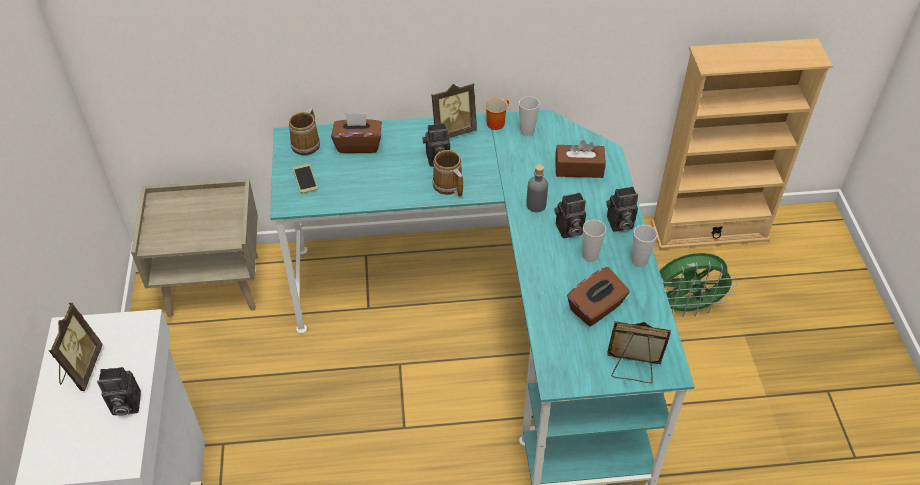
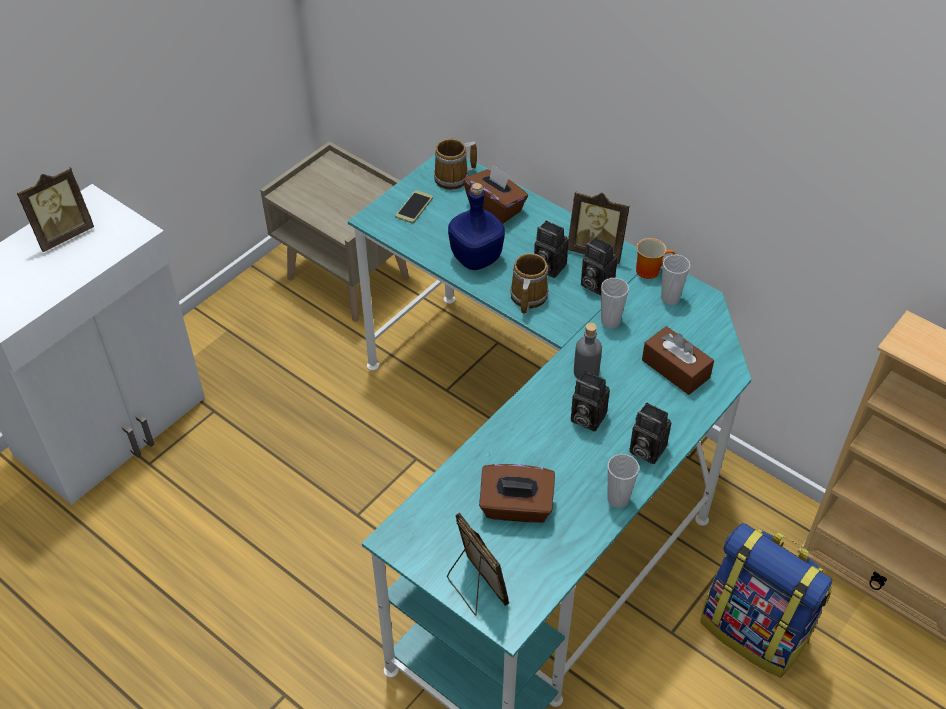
camera: 45 degrees right, 0 degrees up
camera [97,367,141,416] -> camera moved to [581,237,617,296]
cup [582,220,606,262] -> cup moved to [601,278,629,328]
green fan [660,253,738,317] -> backpack [700,523,832,678]
none -> blue bottle [448,183,505,270]

